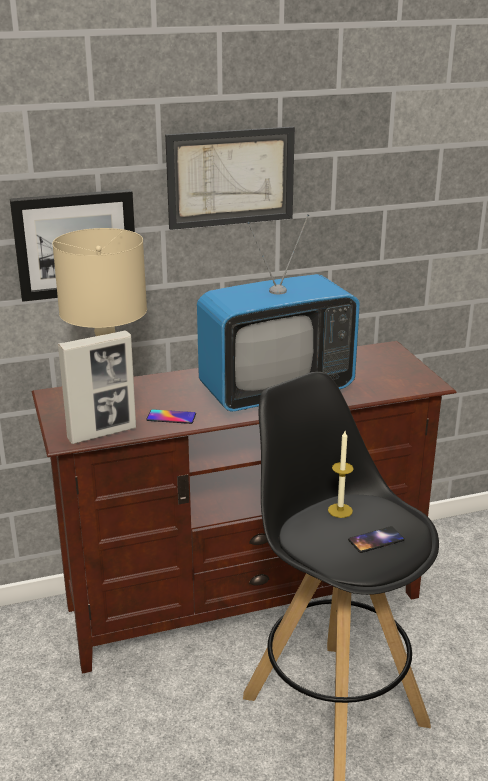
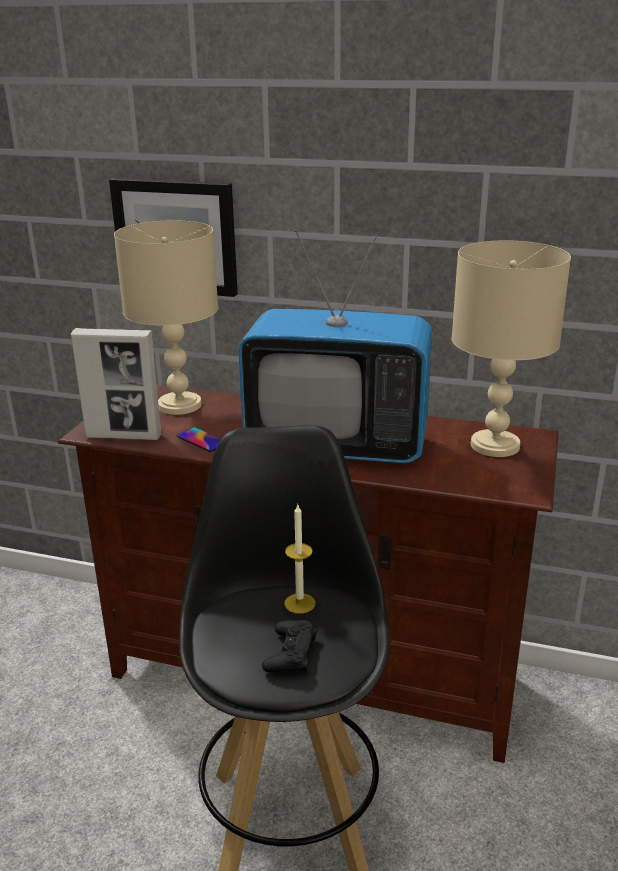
camera: 35 degrees right, 0 degrees up
picture [165,127,295,230] -> none
phone [348,526,405,553] -> black game controller [262,620,317,673]
none -> beige table lamp [451,240,571,457]

